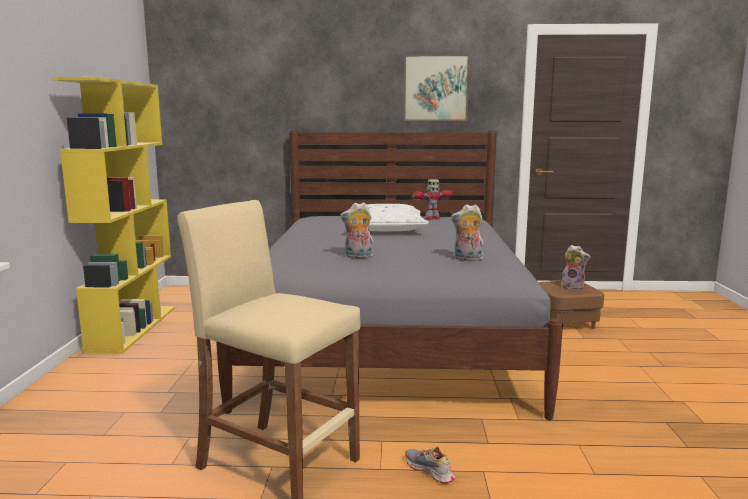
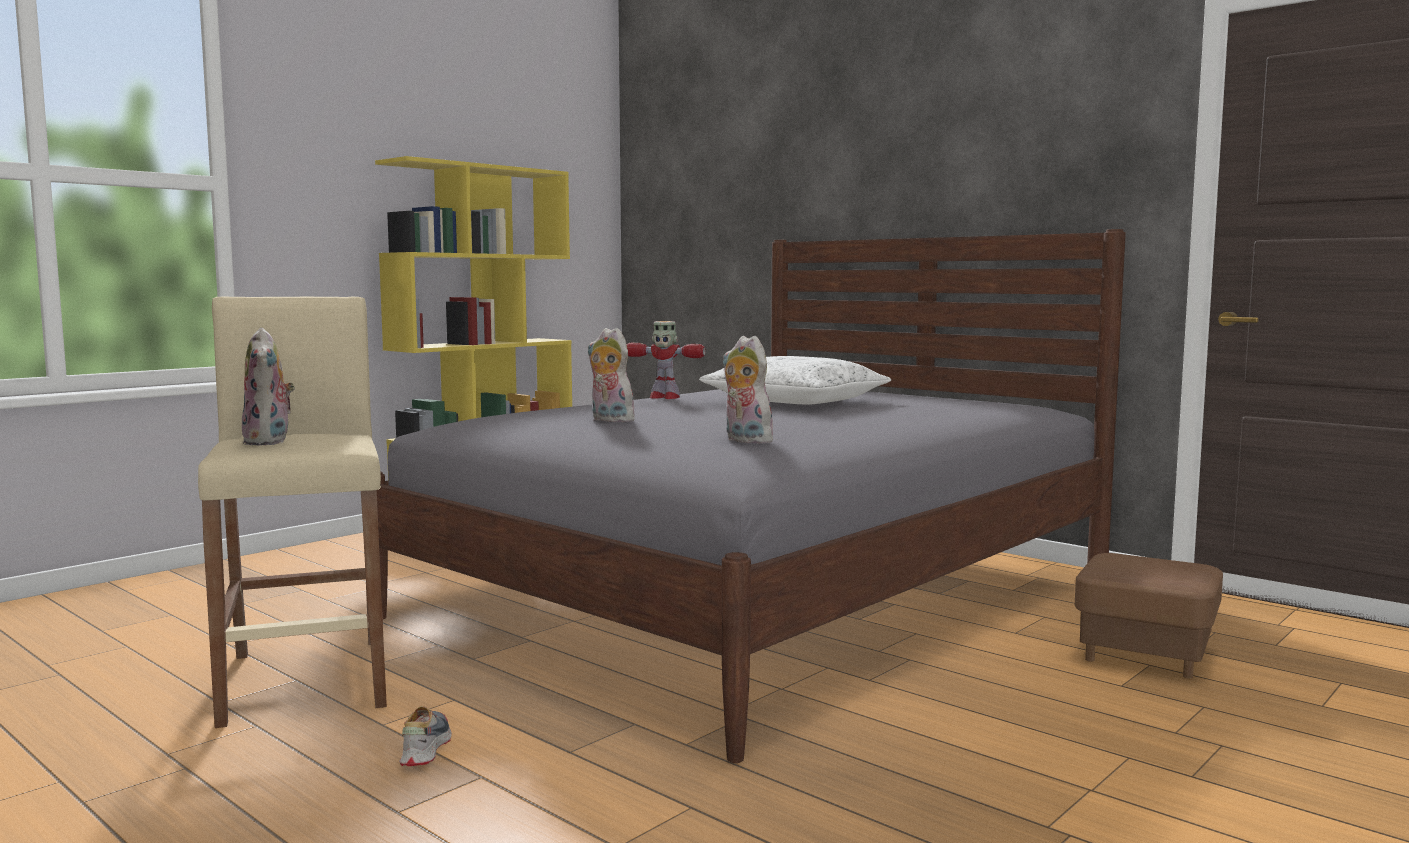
camera: 40 degrees right, 5 degrees down
picture [403,54,470,121] -> none
toy robot [412,180,452,220] -> toy robot moved to [627,321,706,399]
plush toy [561,245,590,290] -> plush toy moved to [242,328,295,446]

